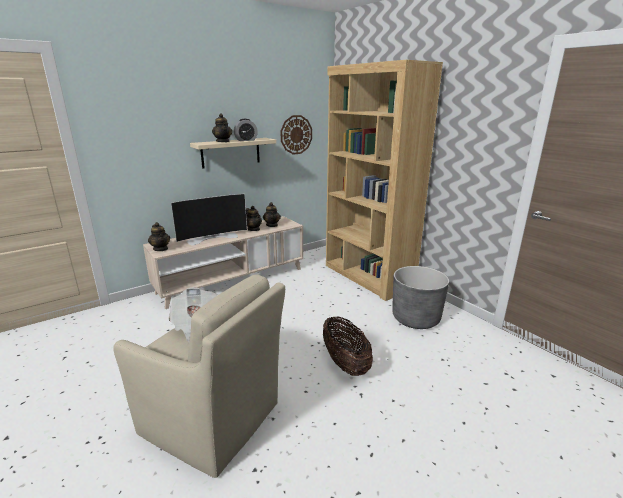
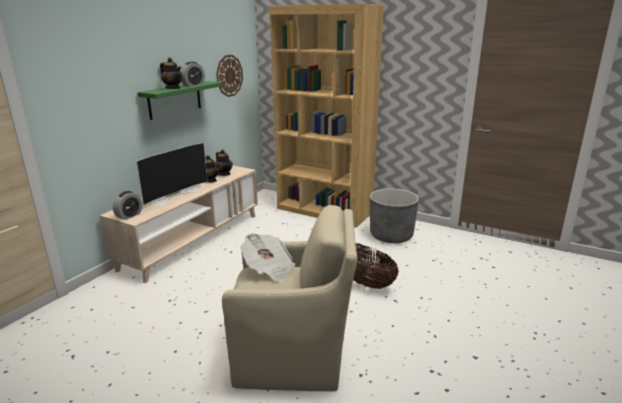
camera: 25 degrees left, 0 degrees up
teapot [148,222,170,251] -> alarm clock [113,191,142,220]
beige shelf [190,138,276,168] -> green shelf [137,81,222,120]

